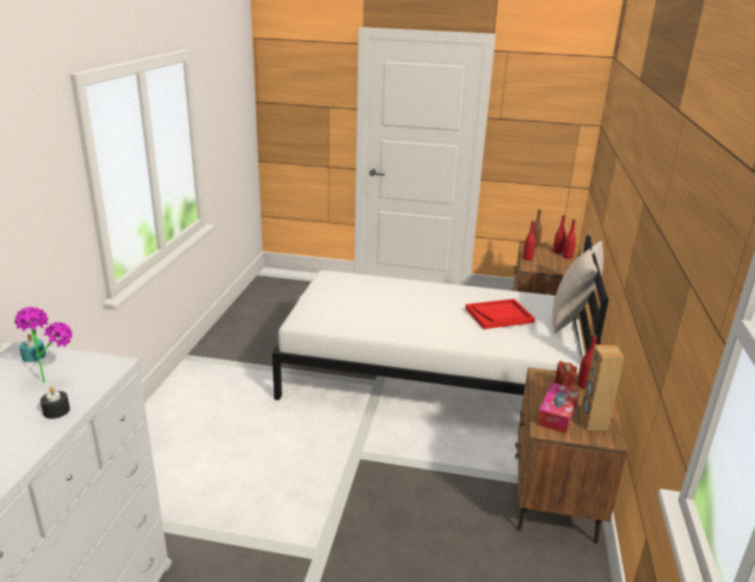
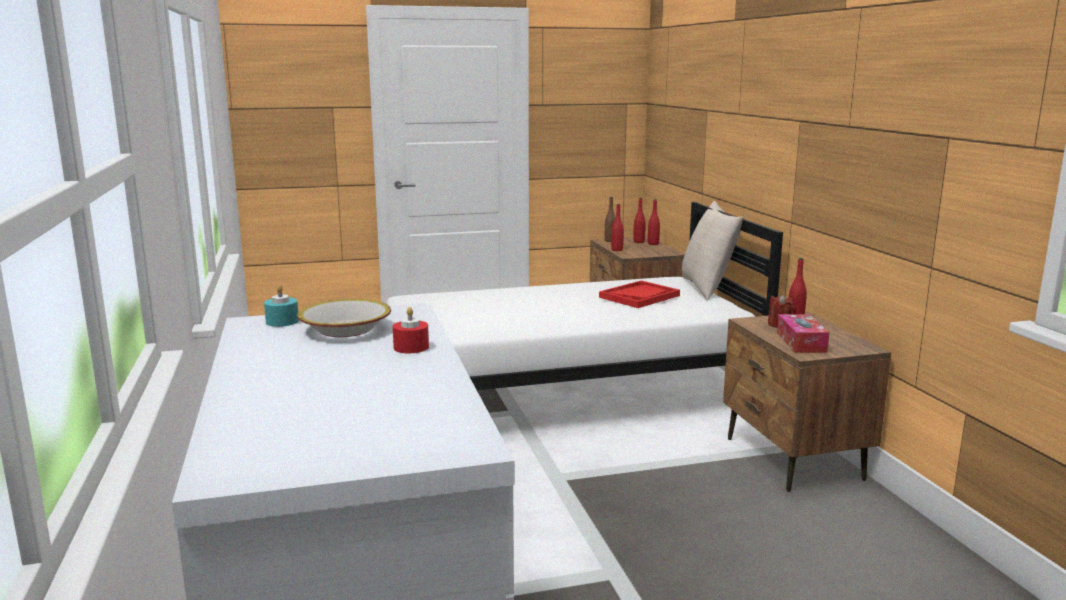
camera: 25 degrees left, 10 degrees down
potted plant [15,307,72,383] -> bowl [297,299,391,337]
black candle [40,387,70,419] -> red candle [393,307,429,353]
brown speaker [580,345,625,431] -> none

